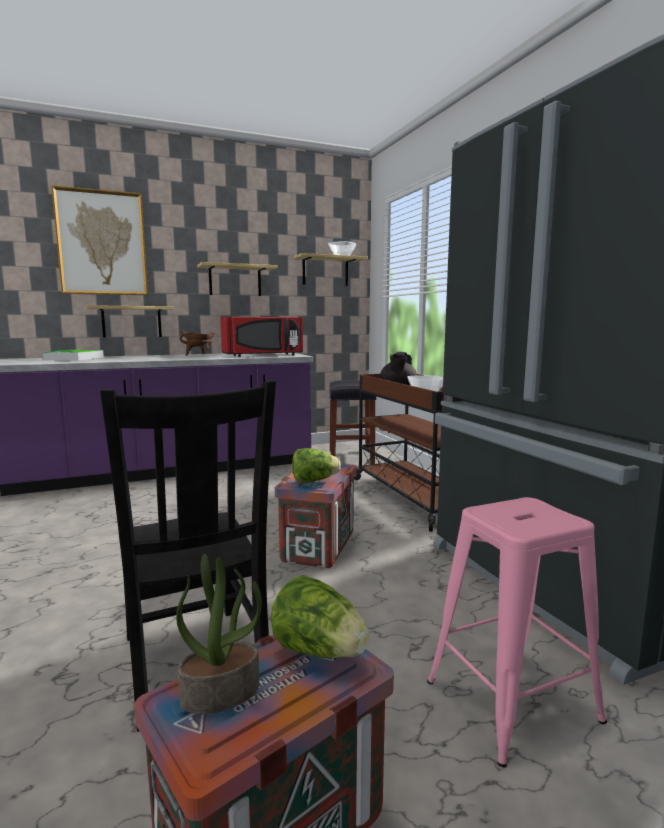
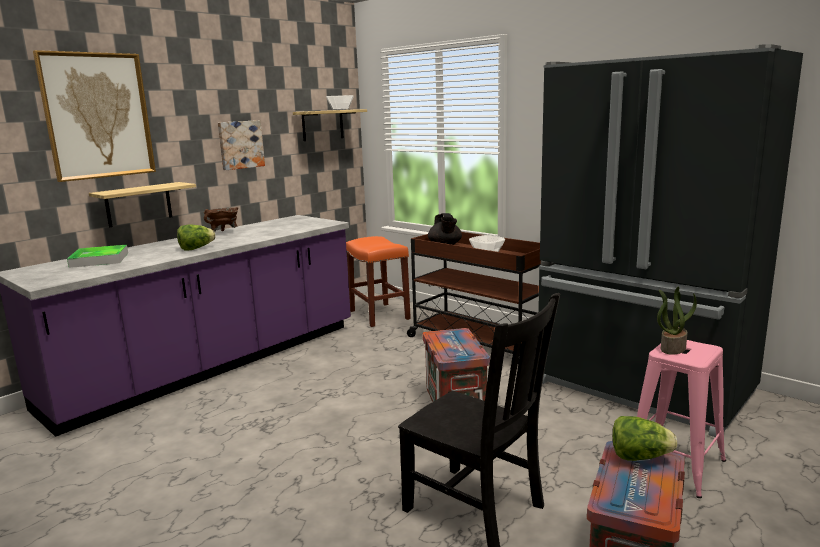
camera: 25 degrees left, 5 degrees up
potted plant [176,554,262,714] -> potted plant moved to [657,287,697,355]
shelf [197,262,278,296] -> picture [218,120,265,170]
red microwave [220,317,303,357] -> none
lettuce [292,448,341,483] -> lettuce moved to [177,225,215,251]
black stool [329,380,377,465] -> orange stool [346,236,411,327]

